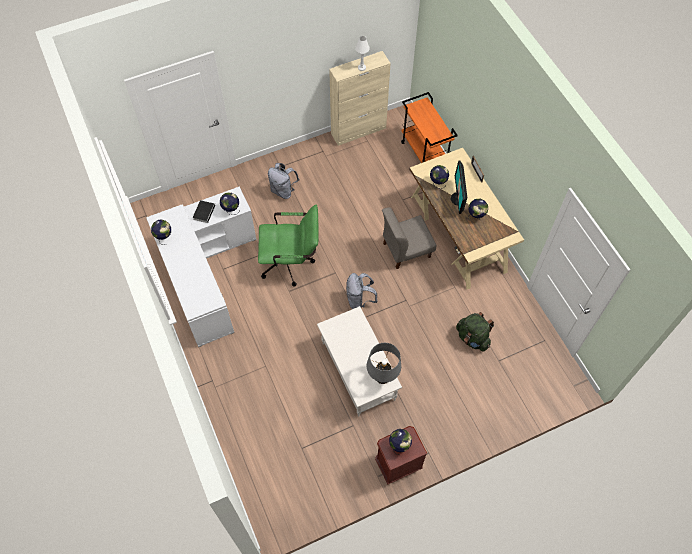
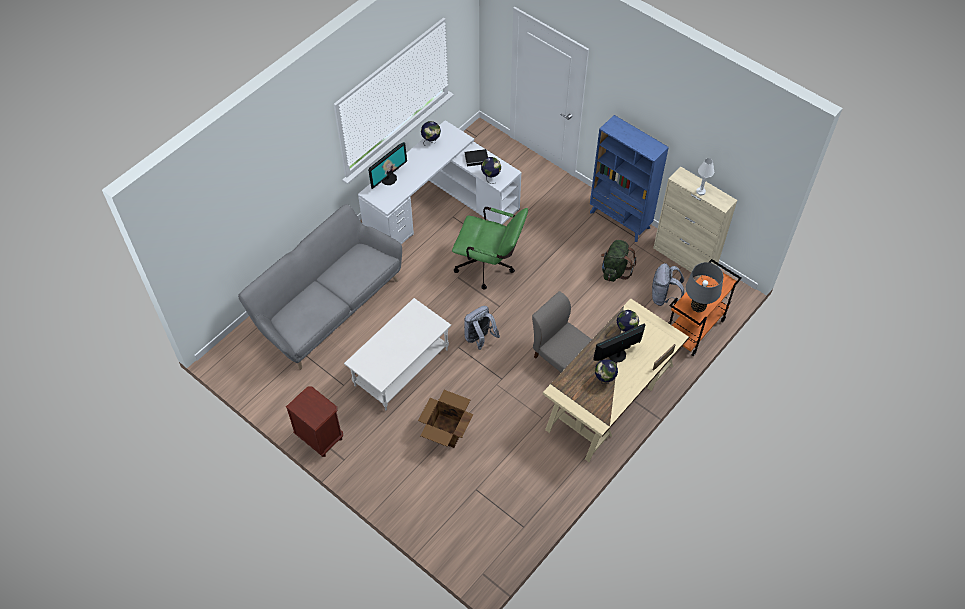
camera: 65 degrees right, 5 degrees down
green office chair [258,204,319,286] -> green office chair turned 45 degrees counterclockwise [452,207,528,290]
grey backpack [268,163,299,199] -> grey backpack moved to [652,263,684,306]
grey table lamp [367,343,401,384] -> grey table lamp moved to [686,262,723,313]
globe [389,429,412,455] -> none
green backpack [456,312,494,352] -> green backpack moved to [601,240,636,282]
none -> grey sofa [238,204,402,370]
none -> monitor [368,142,407,189]
none -> cardboard box [418,390,473,448]
none -> blue bookcase [590,115,669,242]

